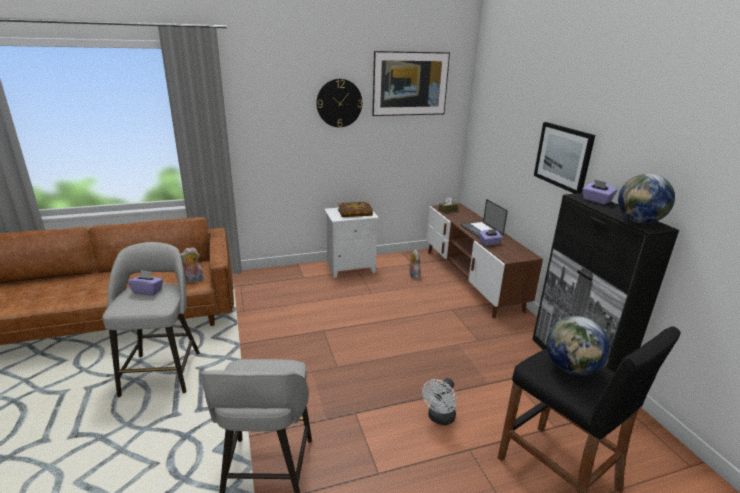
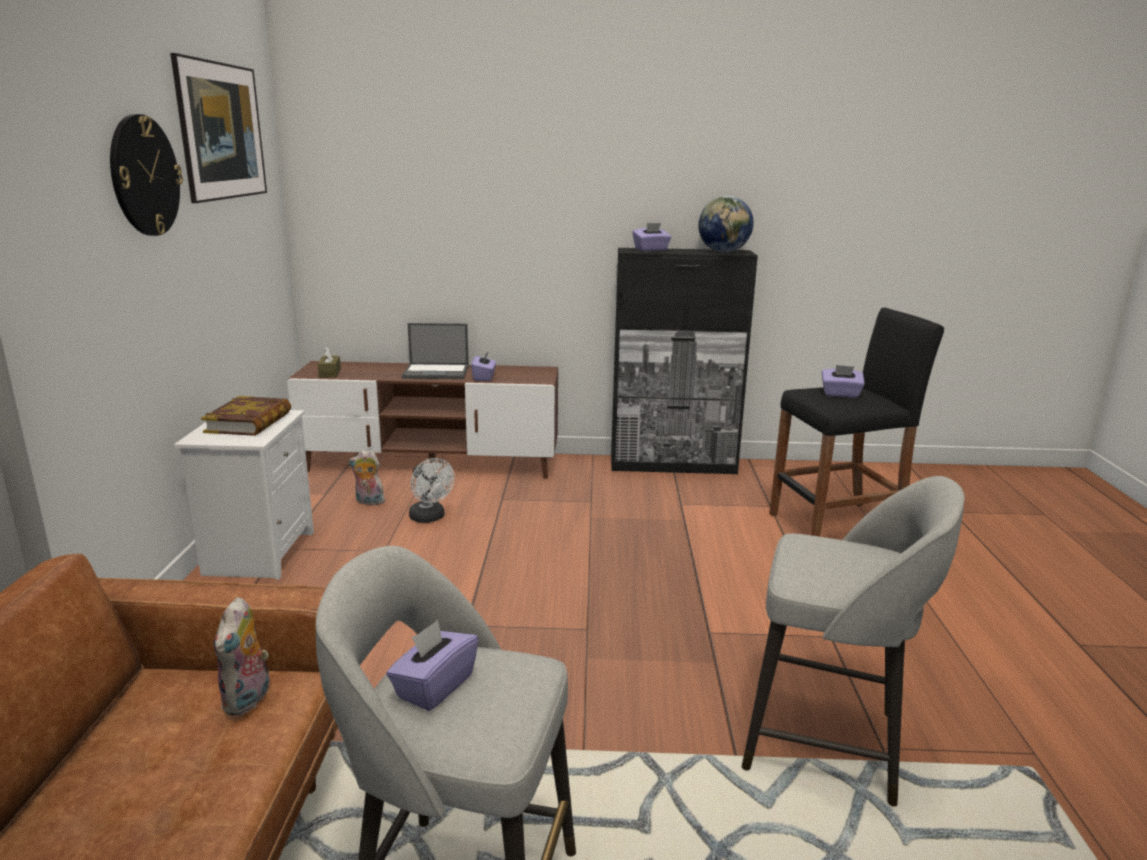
camera: 70 degrees left, 5 degrees down
white fan [422,378,457,425] -> white fan moved to [409,458,454,523]
picture [534,122,595,194] -> none
globe [547,316,610,375] -> purple tissue box [822,365,865,398]

